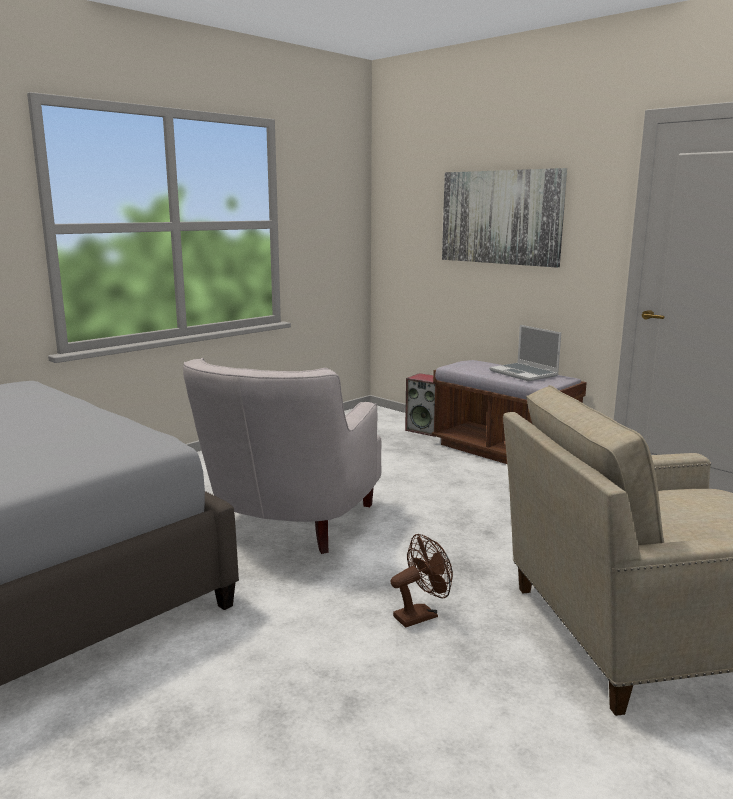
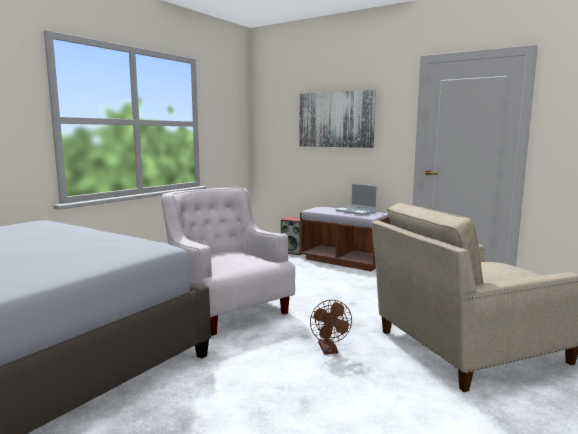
camera: 10 degrees left, 5 degrees down
white armchair [183,358,381,554] -> white armchair turned 135 degrees clockwise [162,188,295,336]
brown fan [390,534,453,627] -> brown fan turned 120 degrees clockwise [310,300,352,354]

